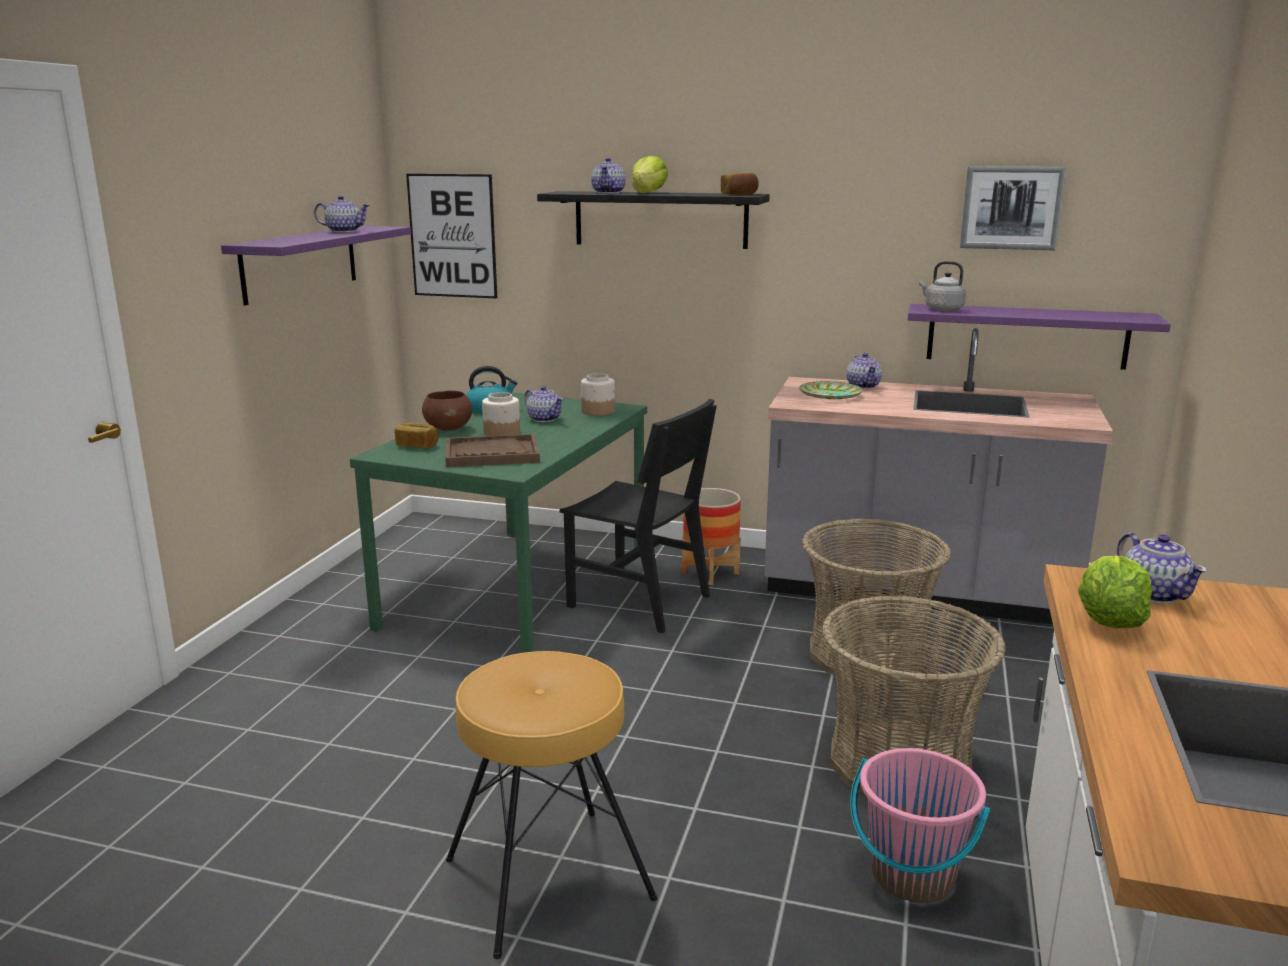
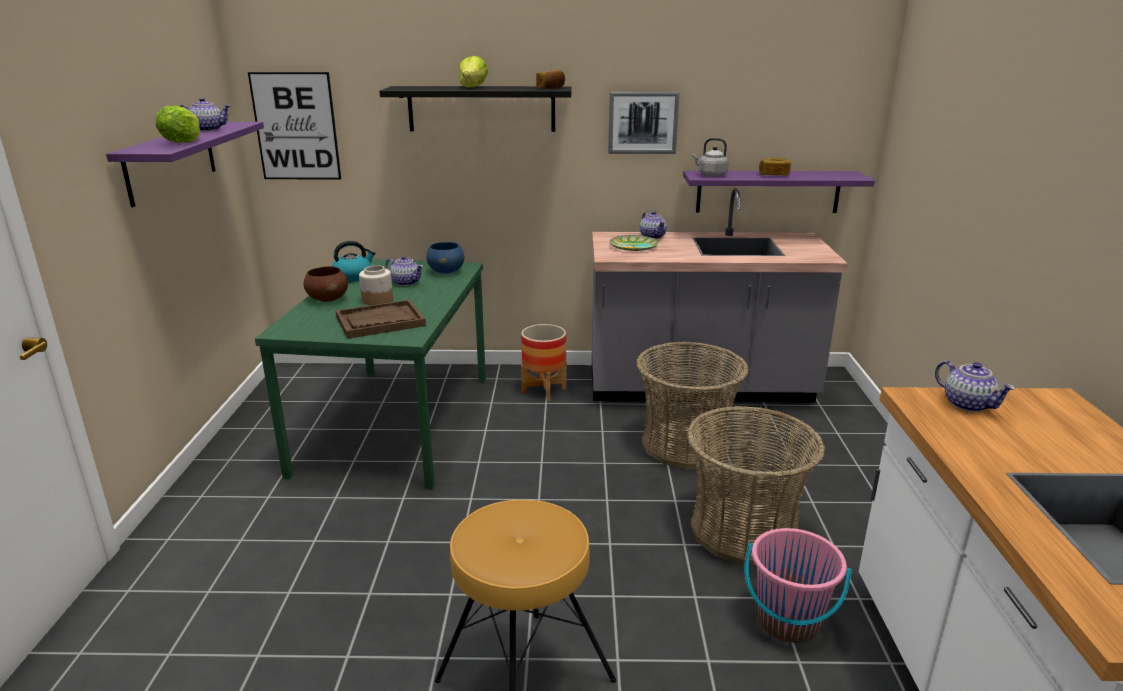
camera: 15 degrees left, 5 degrees up
bread [394,422,439,448] -> bread moved to [759,158,791,175]
black chair [559,399,717,633] -> none
jar [581,373,615,416] -> blue bowl [426,242,464,274]
teapot [591,158,626,193] -> none
picture [960,166,1066,250] -> picture moved to [608,92,680,154]
lettuce [1078,556,1152,628] -> lettuce moved to [156,106,200,143]

